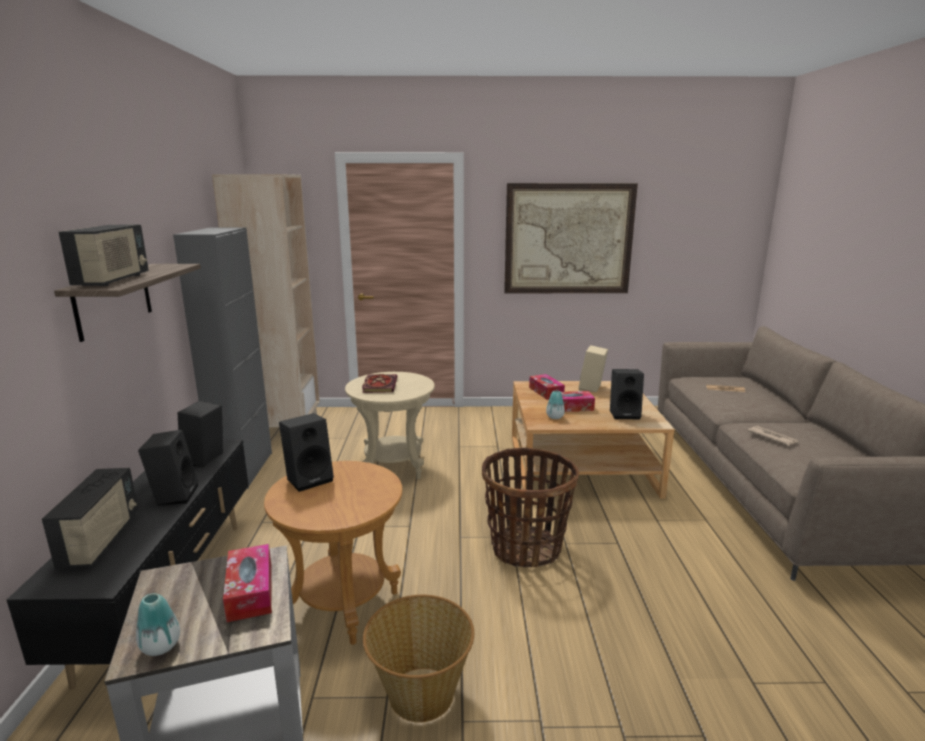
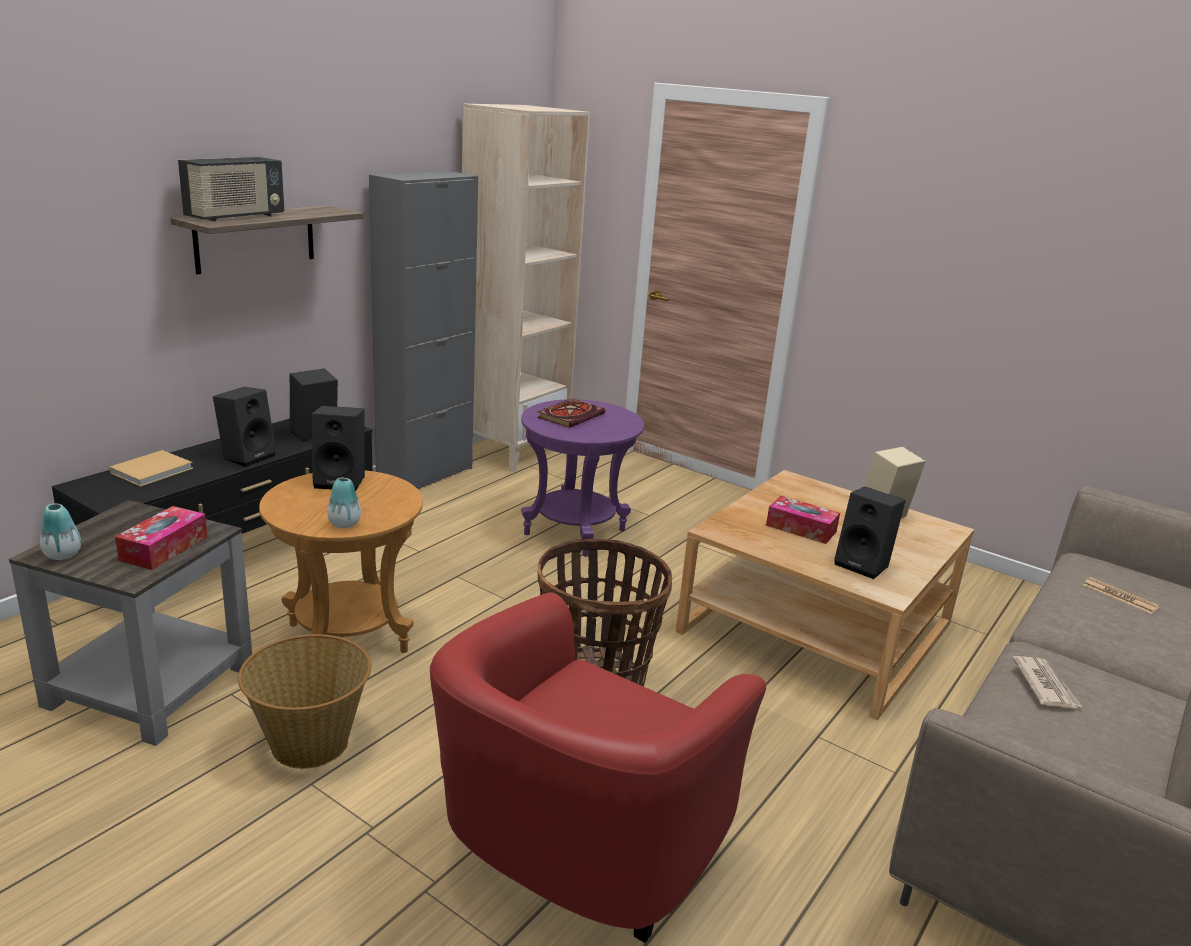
camera: 35 degrees right, 5 degrees up
radio [42,468,138,568] -> beige book [109,450,193,487]
beige side table [345,372,435,479] -> purple side table [521,399,644,557]
picture [504,183,638,293] -> none
tissue box [529,374,565,400] -> none
vase [546,391,565,419] -> vase moved to [328,478,361,528]
none -> red armchair [430,592,766,943]

